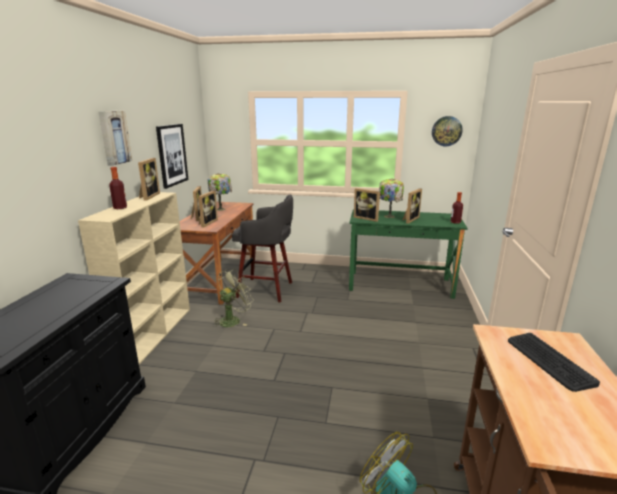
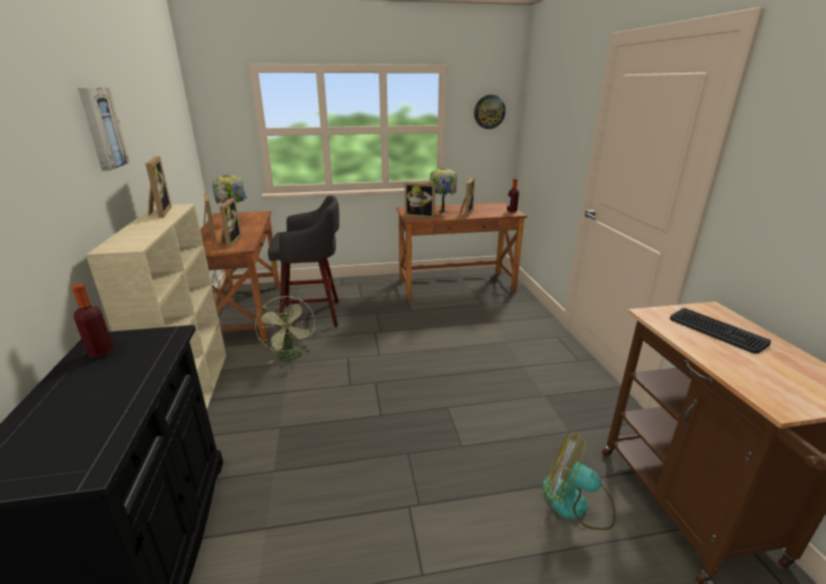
camera: 20 degrees left, 5 degrees up
bottle [109,167,127,209] -> bottle moved to [72,284,114,358]
picture [156,124,188,189] -> none
green fan [212,269,254,327] -> green fan turned 135 degrees clockwise [255,296,315,364]
green desk [349,209,468,299] -> brown desk [396,202,527,300]

